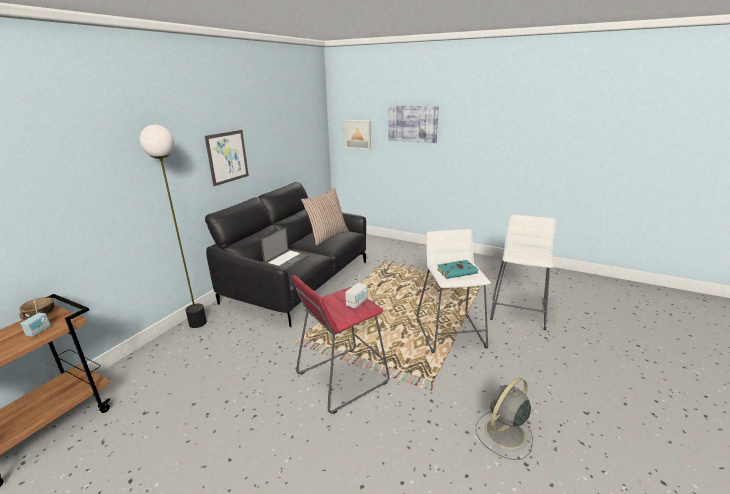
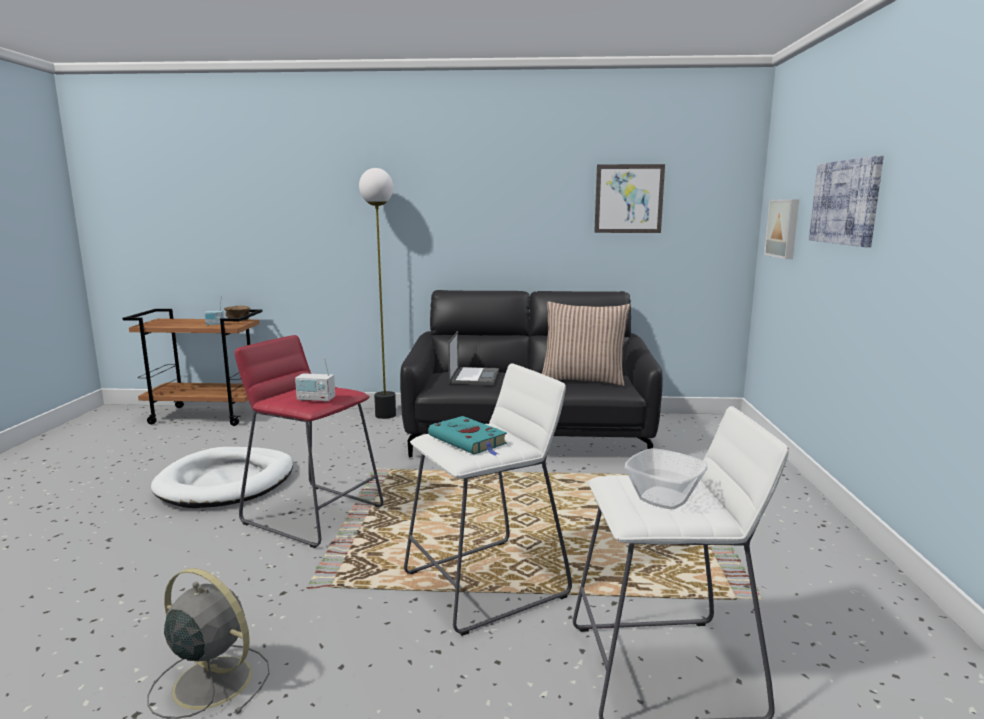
camera: 65 degrees right, 10 degrees down
picture [205,130,249,186] -> picture moved to [594,164,665,233]
laptop [260,227,310,271] -> laptop turned 90 degrees counterclockwise [448,331,499,385]
none -> white dog bed [151,447,293,508]
none -> bowl [624,448,707,509]

